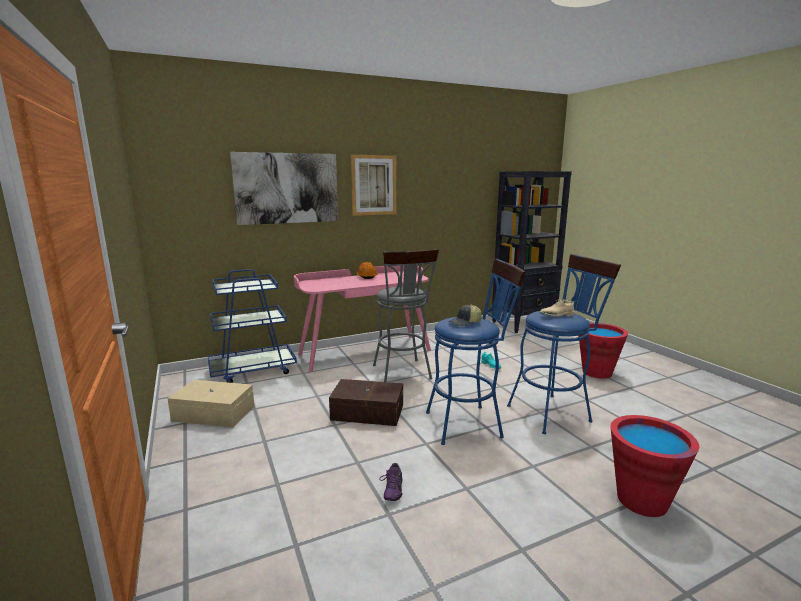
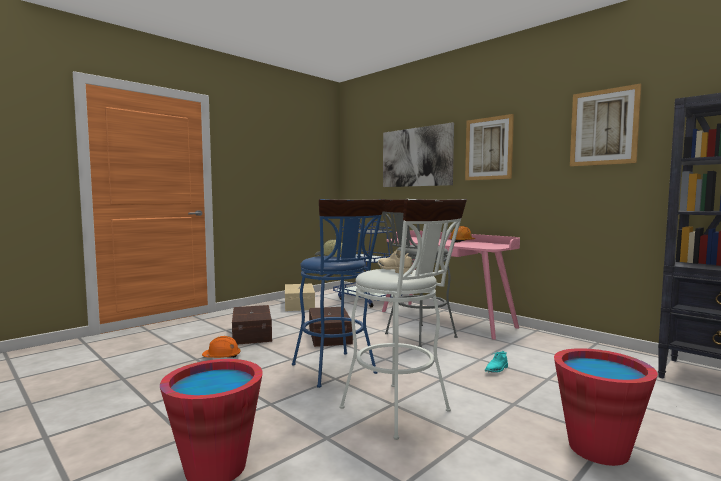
camera: 70 degrees right, 10 degrees down
purple shoe [379,463,402,501] -> orange hard hat [202,336,241,358]
blue stool [507,254,621,434] -> white stool [339,199,467,440]
none -> brown storage box [232,305,272,345]
none -> picture [570,84,641,166]

